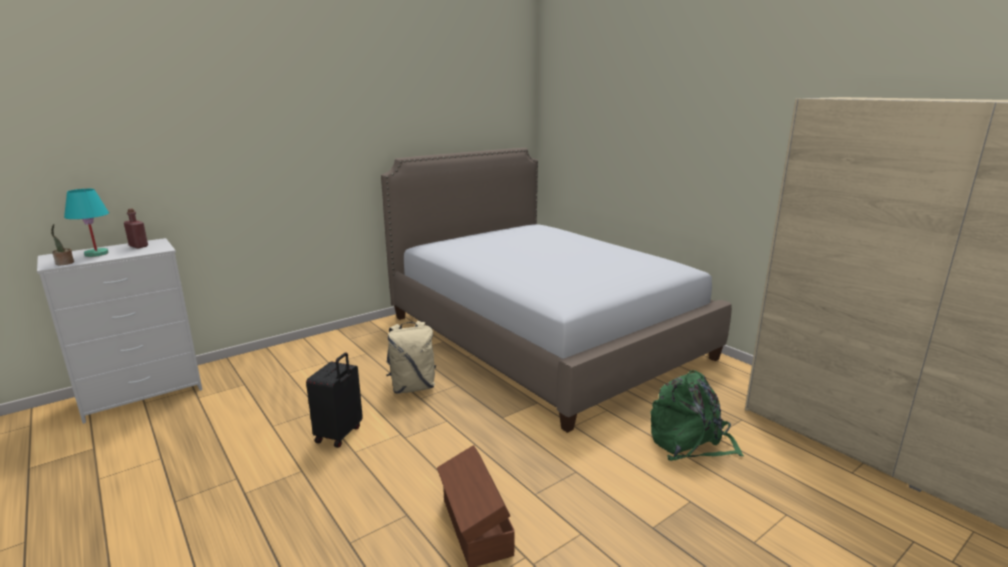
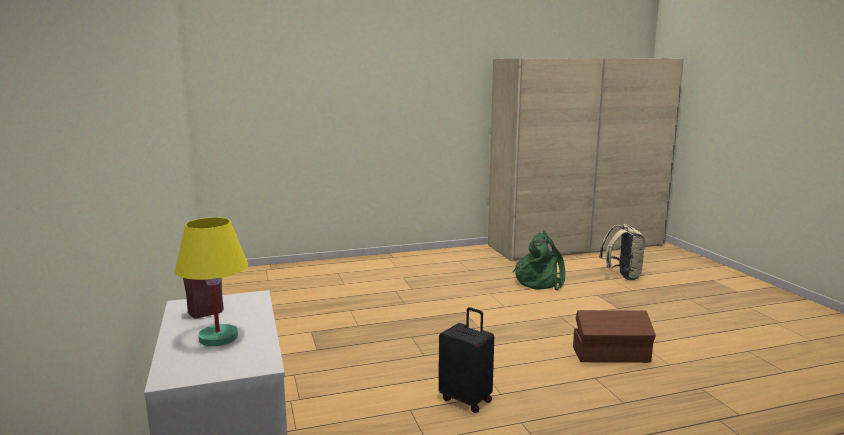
camera: 70 degrees left, 5 degrees down
potted plant [51,224,74,265] -> none
turquoise table lamp [64,189,109,257] -> yellow table lamp [175,217,248,346]
bed [381,148,732,433] -> none
beige backpack [387,321,436,394] -> beige backpack moved to [599,224,646,280]

